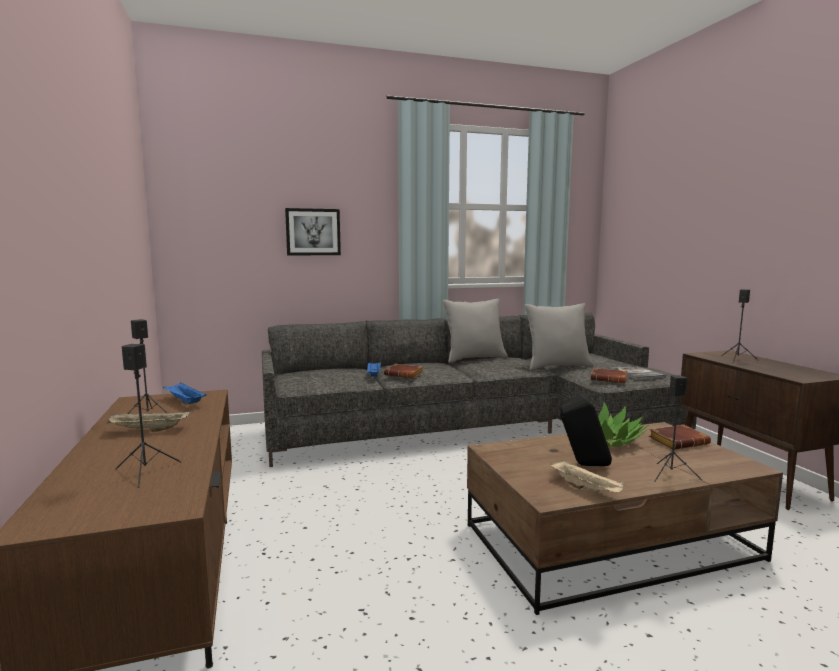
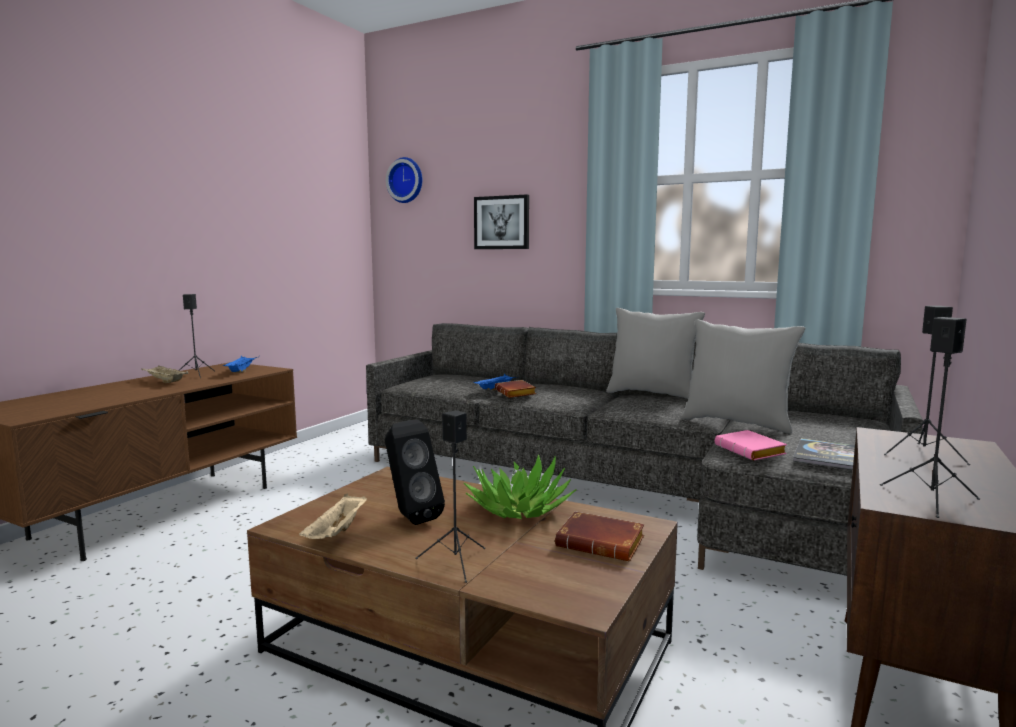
camera: 45 degrees right, 0 degrees up
black speaker [115,344,182,488] -> black speaker moved to [880,317,980,518]
brown book [590,368,628,383] -> pink book [715,430,787,460]
none -> wall clock [386,157,422,203]

